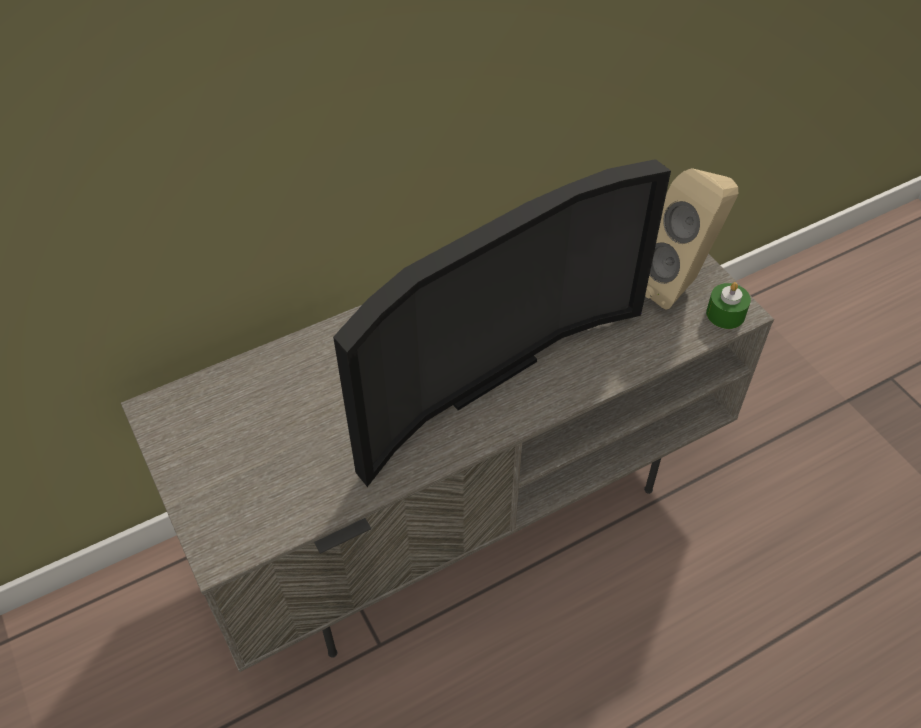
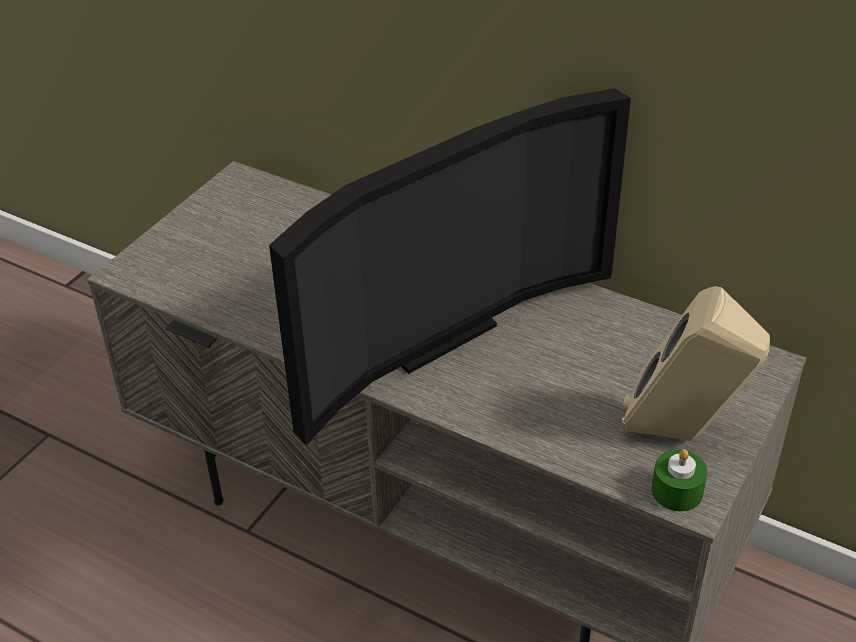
camera: 60 degrees right, 10 degrees down
television [333,159,671,487] -> television turned 60 degrees counterclockwise [269,88,631,446]

